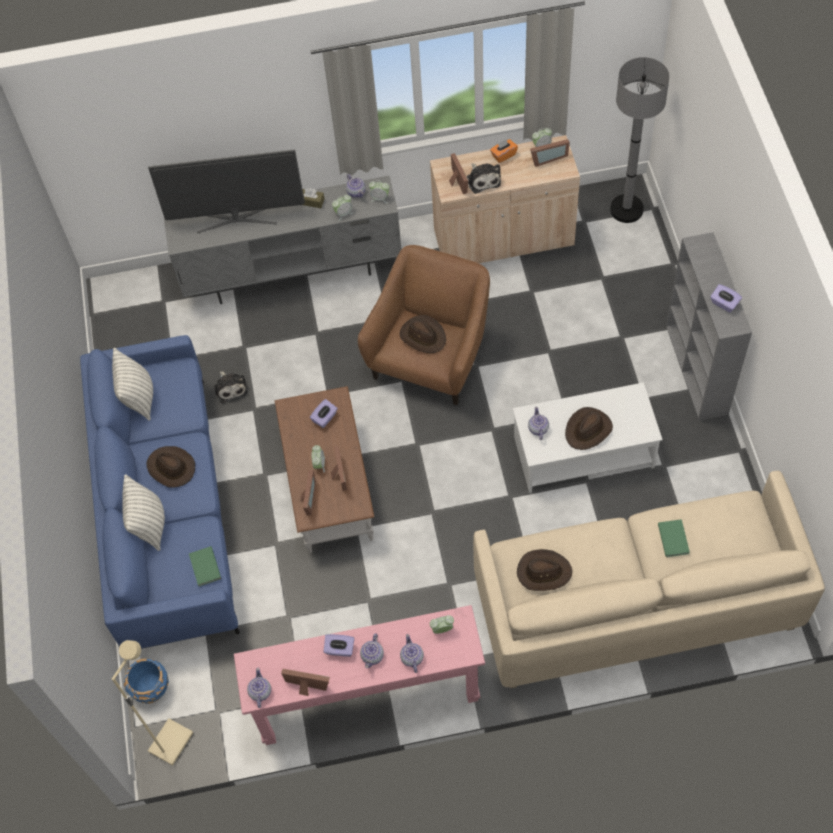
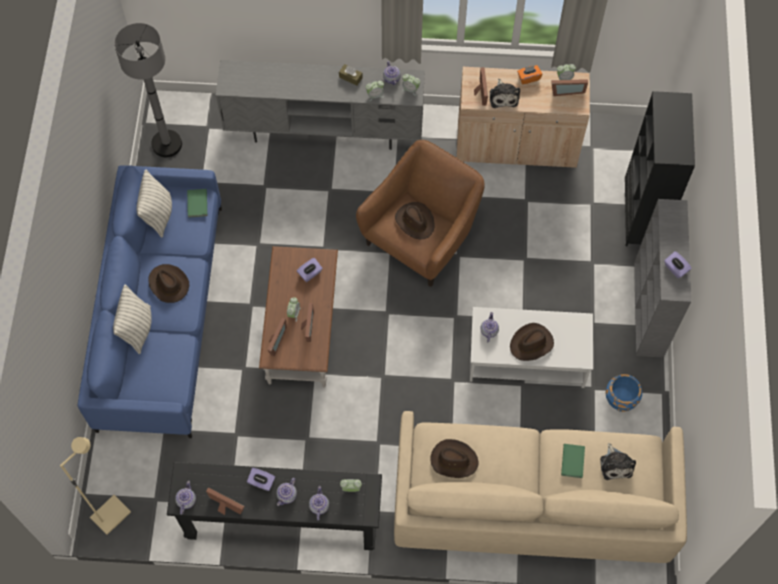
camera: 10 degrees right, 5 degrees up
blue planter [124,658,169,704] -> blue planter moved to [605,374,642,412]
television [148,149,305,233] -> none
green book [189,546,221,586] -> green book moved to [187,189,207,218]
plush toy [214,371,248,403] -> plush toy moved to [600,443,636,480]
pink console table [234,605,485,745] -> black console table [167,462,382,550]
grey floor lamp [610,57,670,223] -> grey floor lamp moved to [114,23,182,157]
none -> black bookcase [625,91,695,247]

